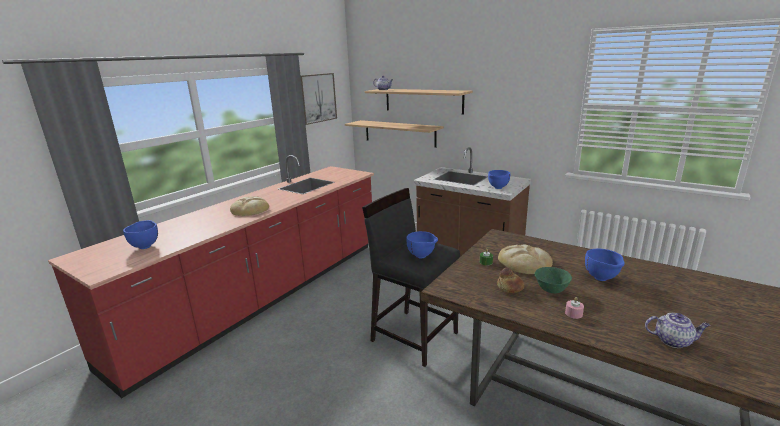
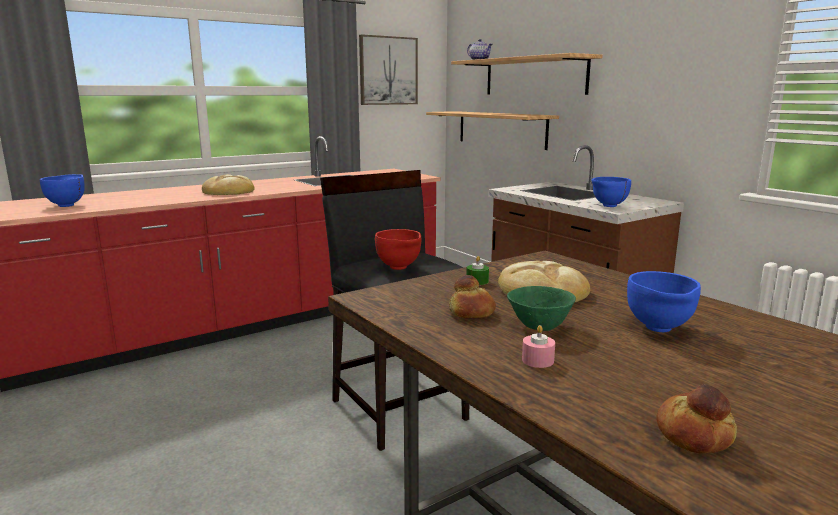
camera: 20 degrees right, 5 degrees down
blue bowl [406,231,438,258] -> red bowl [375,229,421,270]
teapot [645,313,710,348] -> bread [656,384,737,454]

